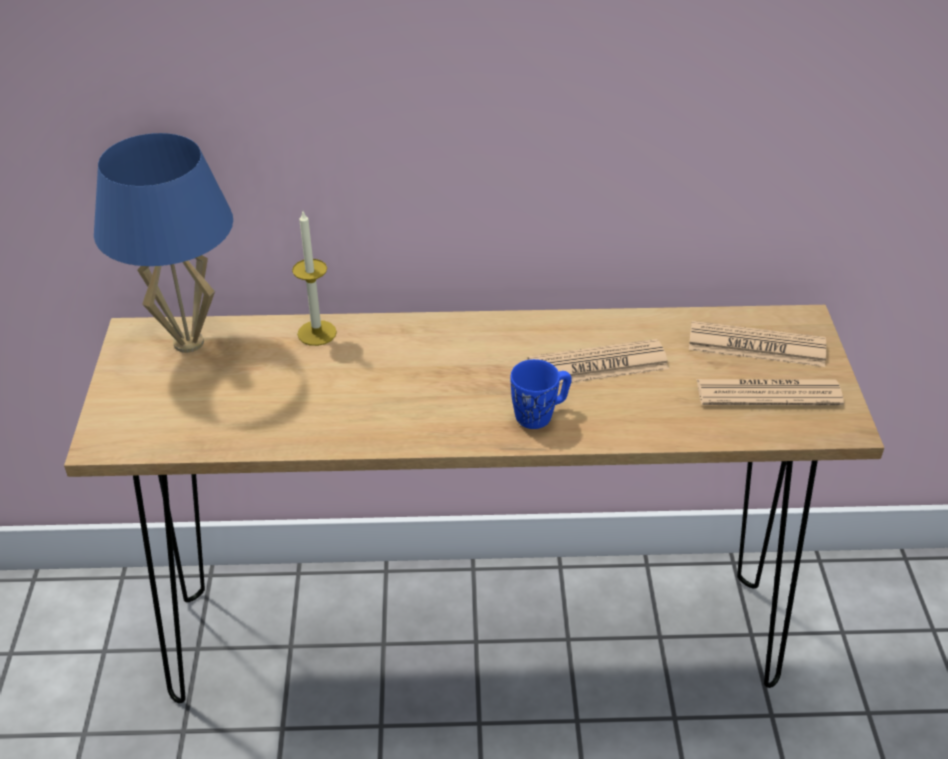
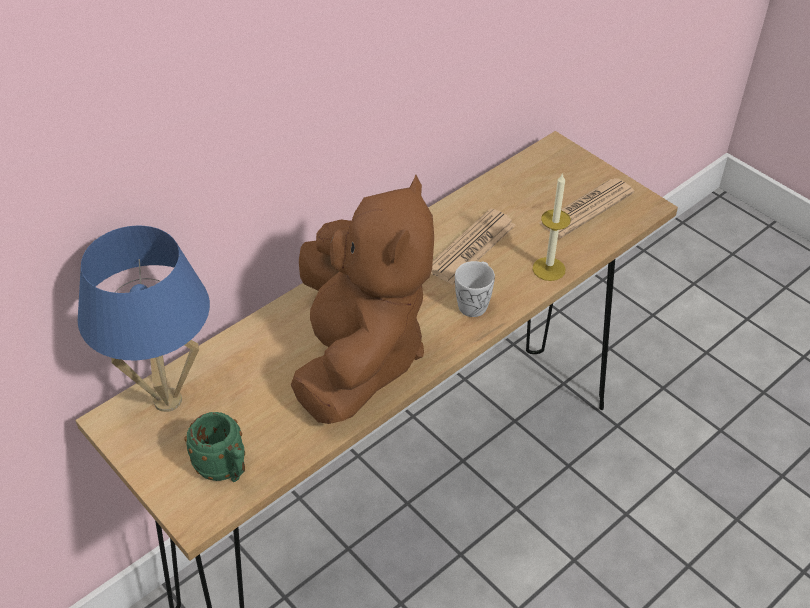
camera: 40 degrees left, 5 degrees up
candle [292,212,337,346] -> candle moved to [533,173,571,281]
blue mug [510,359,572,429] -> white mug [455,261,495,317]
newspaper [689,321,827,367] -> none
none -> green mug [185,412,245,482]
none -> brown plush toy [291,175,434,424]

